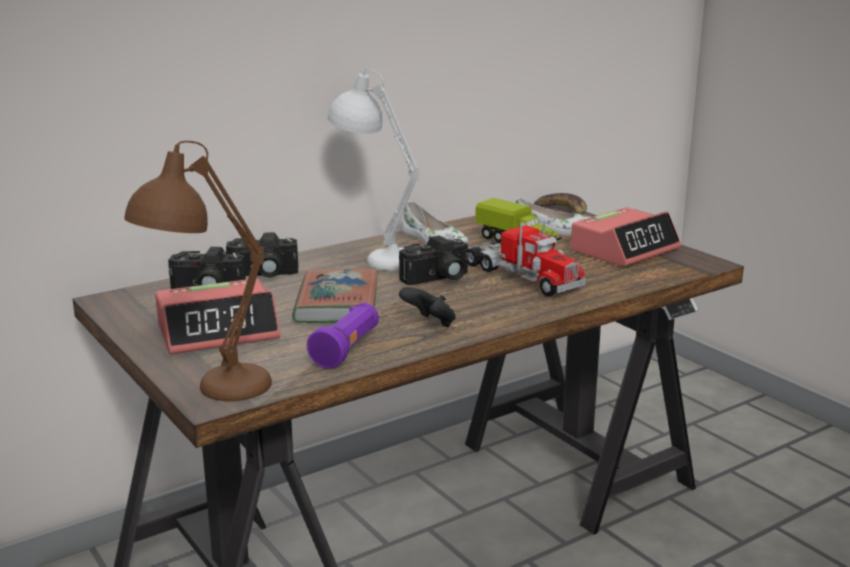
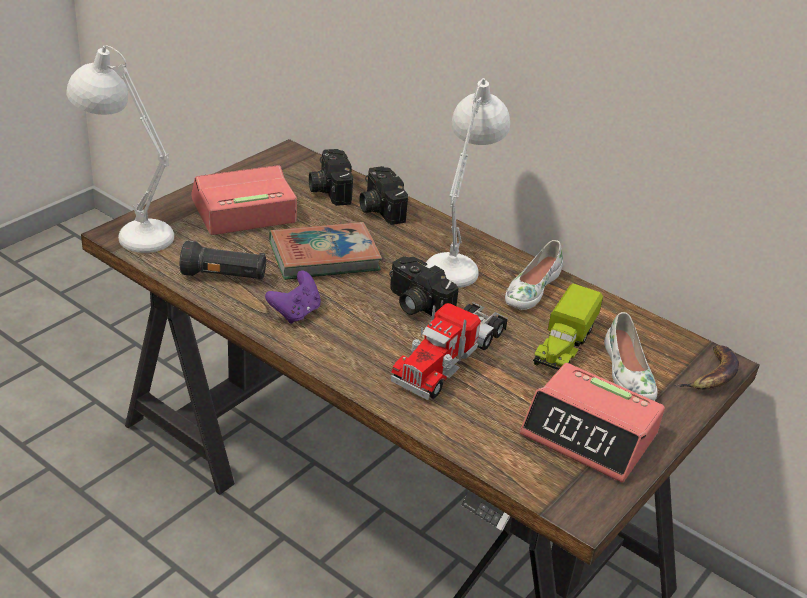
camera: 70 degrees right, 15 degrees up
brown table lamp [124,141,272,401] -> white table lamp [66,45,174,253]
alarm clock [155,278,280,354] -> alarm clock turned 105 degrees clockwise [191,165,297,235]
purple flashlight [307,303,379,368] -> black flashlight [180,240,266,280]
black game controller [399,287,456,327] -> purple game controller [265,271,321,324]

